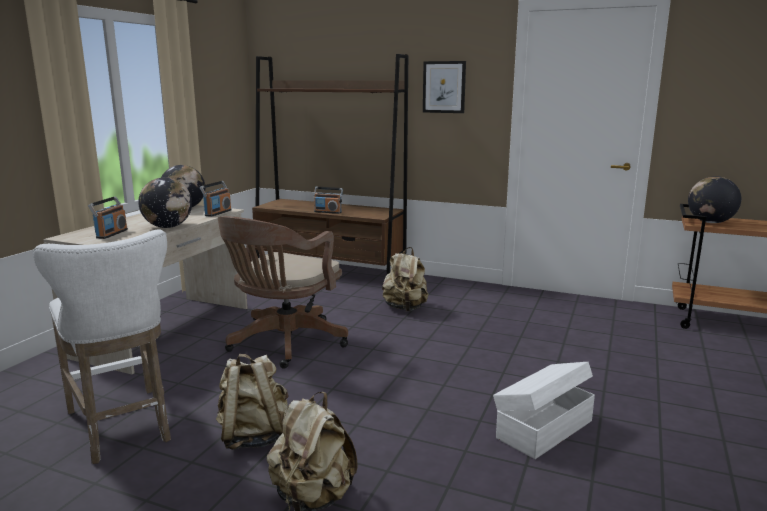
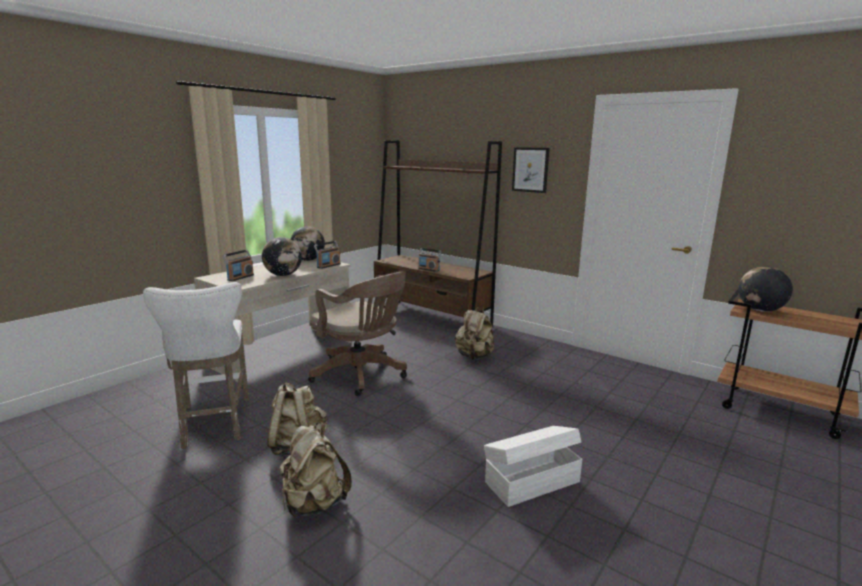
camera: 15 degrees right, 0 degrees up
brown office chair [218,216,348,369] -> brown office chair turned 90 degrees counterclockwise [308,272,407,396]

